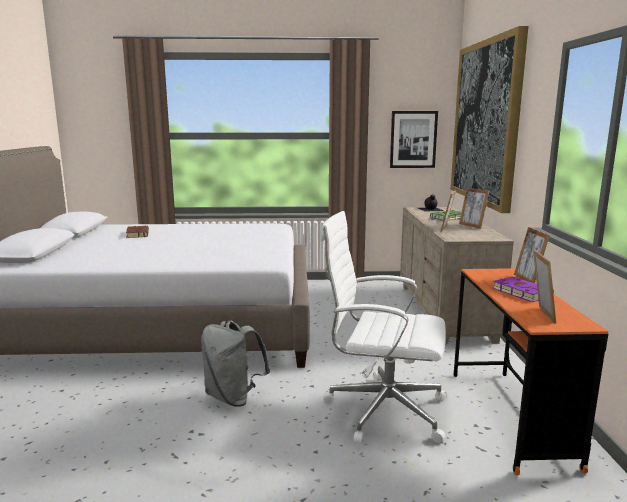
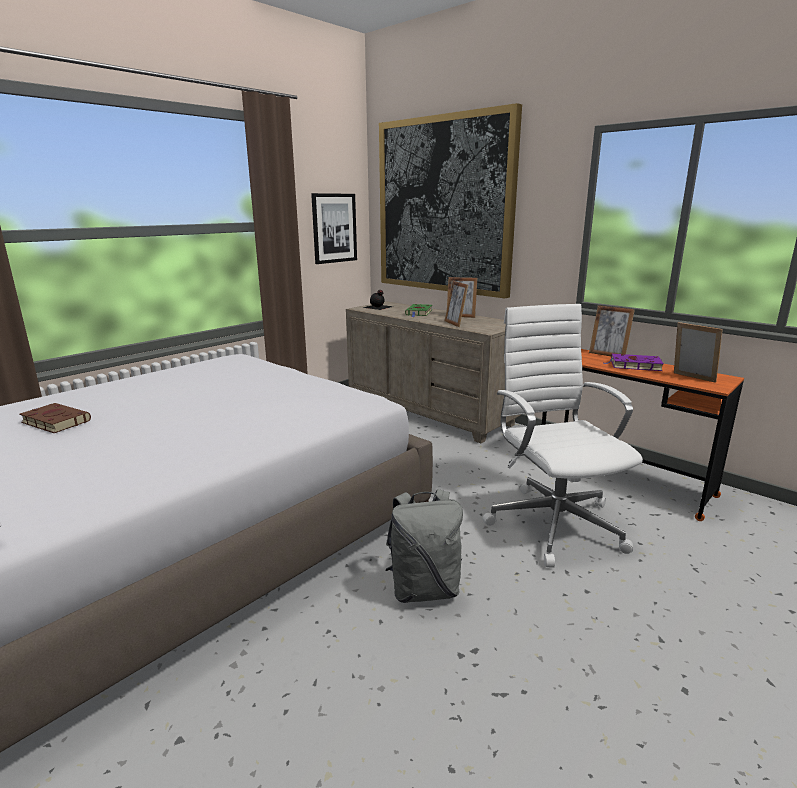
camera: 45 degrees left, 5 degrees up
white office chair [320,211,447,445] -> white office chair turned 105 degrees clockwise [483,304,643,568]

